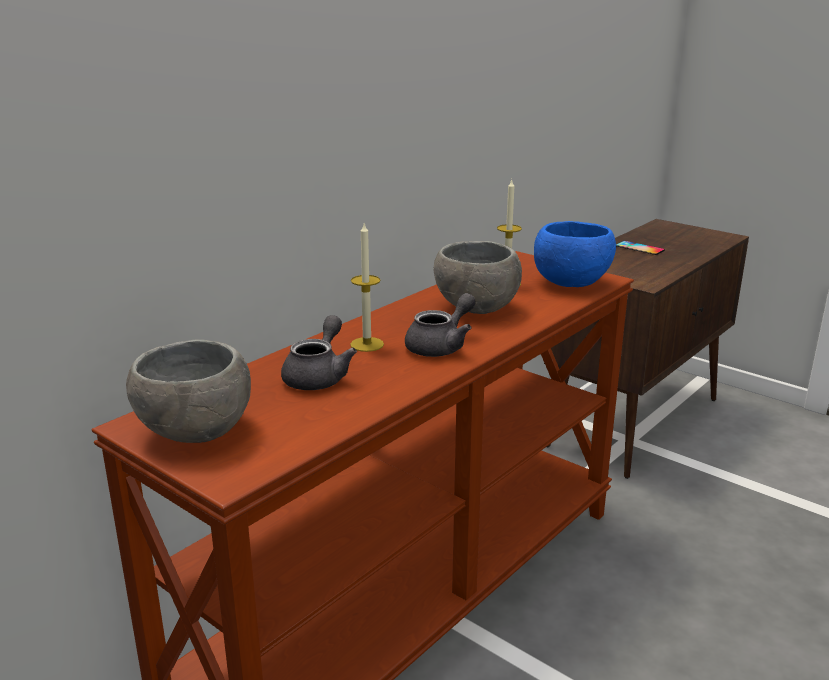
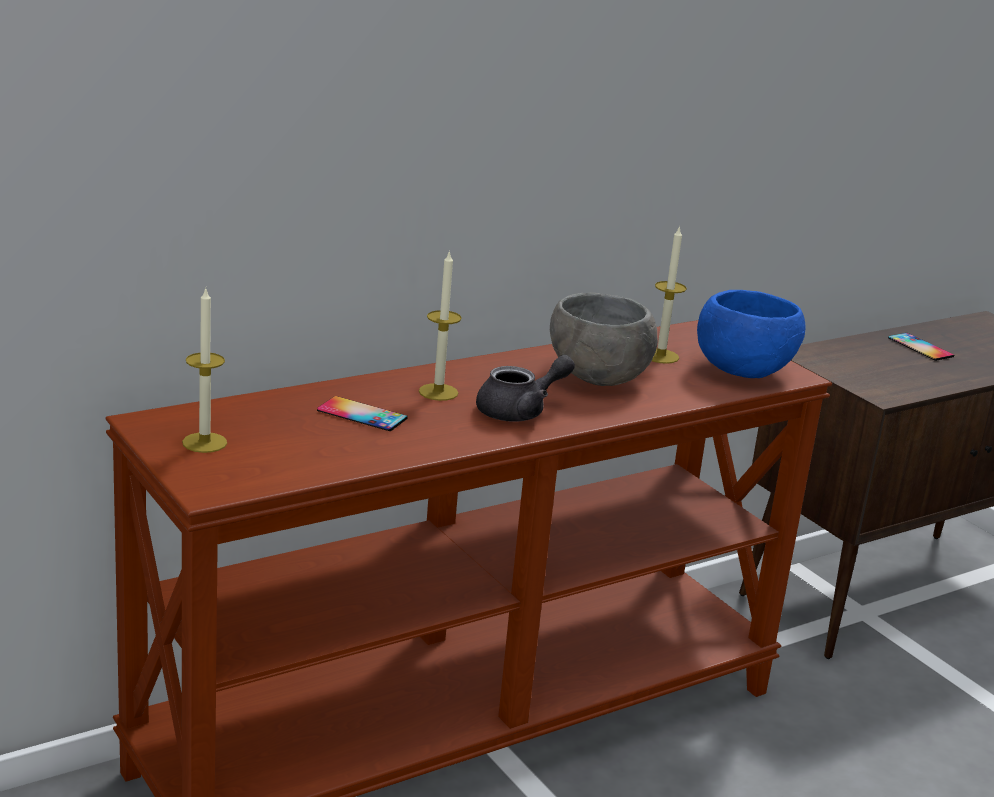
camera: 15 degrees right, 0 degrees up
grey bowl [126,339,251,443] -> candle [182,288,227,453]
grey teapot [281,315,357,390] -> phone [317,396,408,431]

